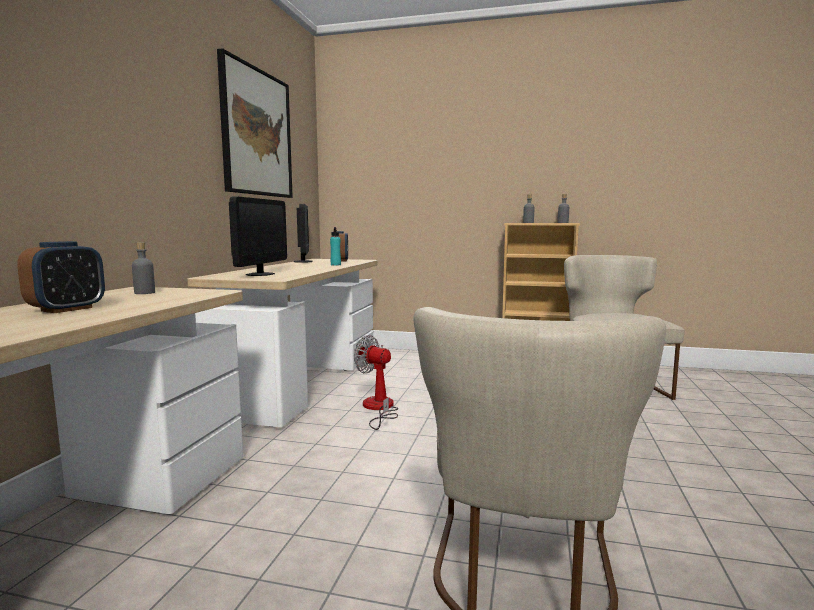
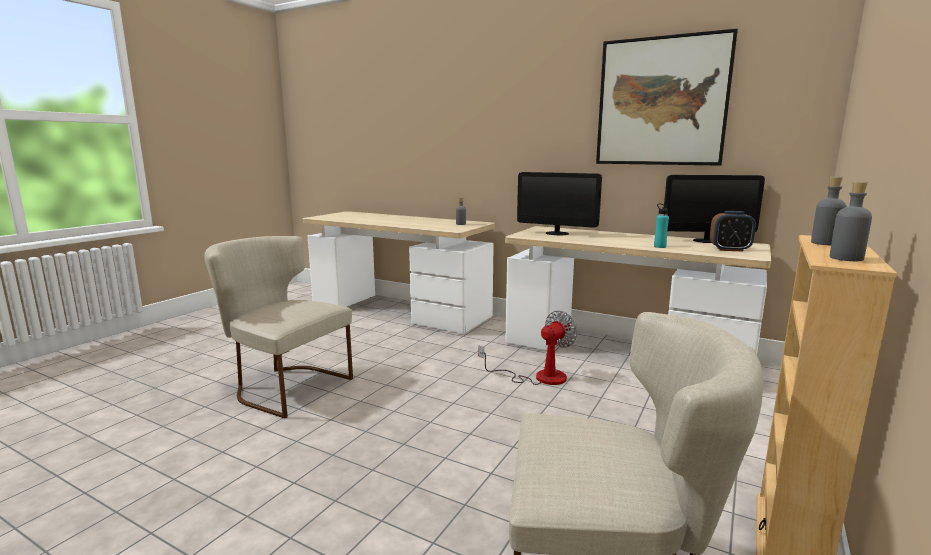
camera: 105 degrees right, 5 degrees up
alarm clock [17,241,105,313] -> none

